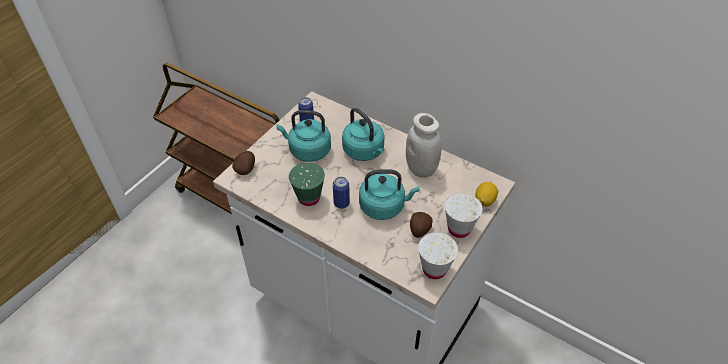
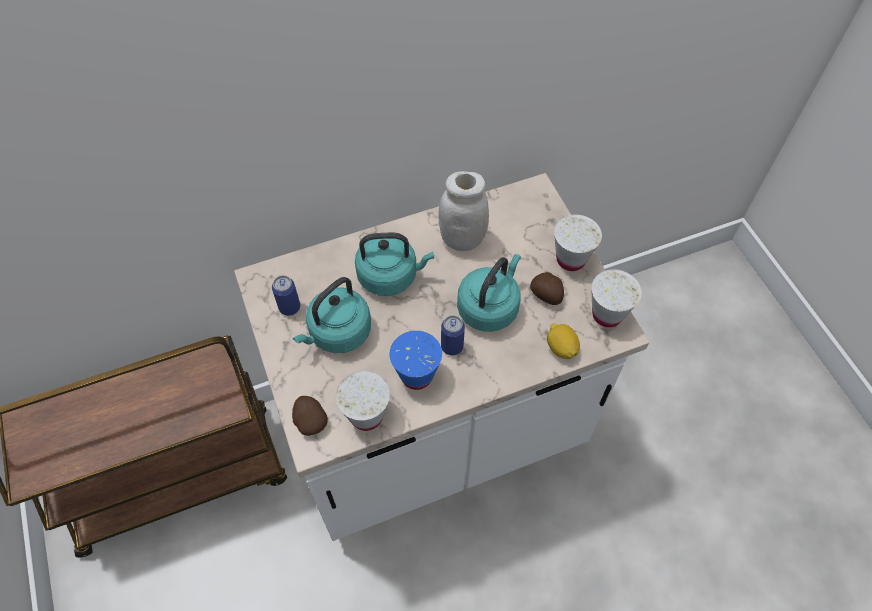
camera: 55 degrees left, 10 degrees up
green cup [289,163,325,206] -> blue cup [390,331,442,390]
lemon [475,182,498,206] -> lemon moved to [547,323,580,359]
none -> white cup [336,371,390,431]

